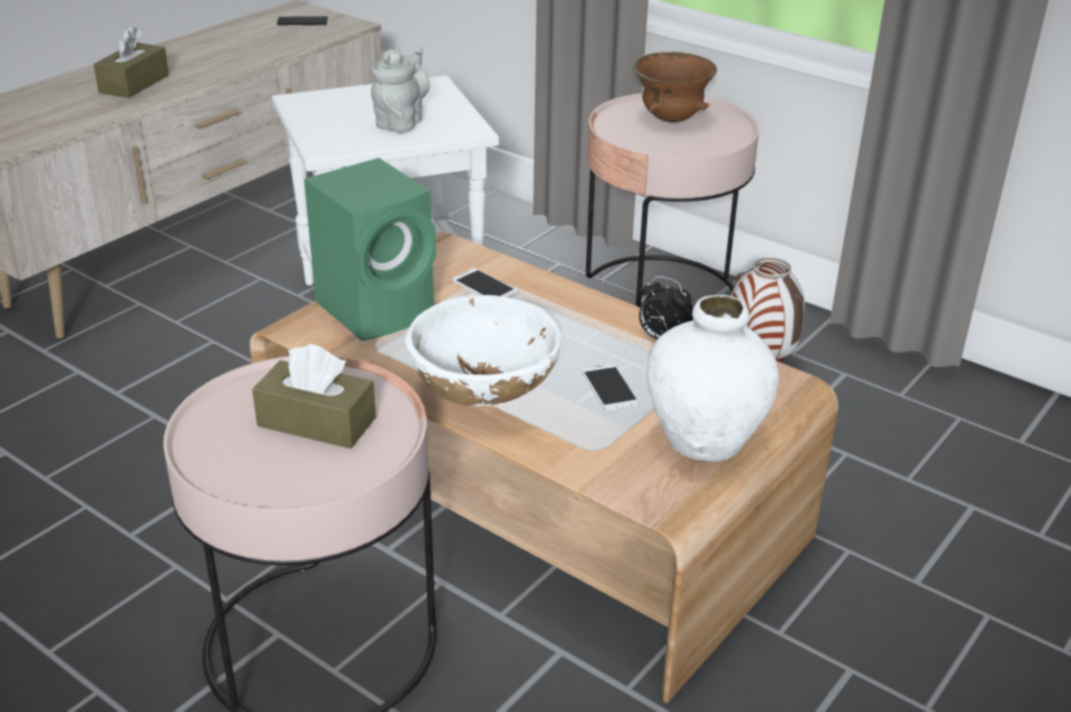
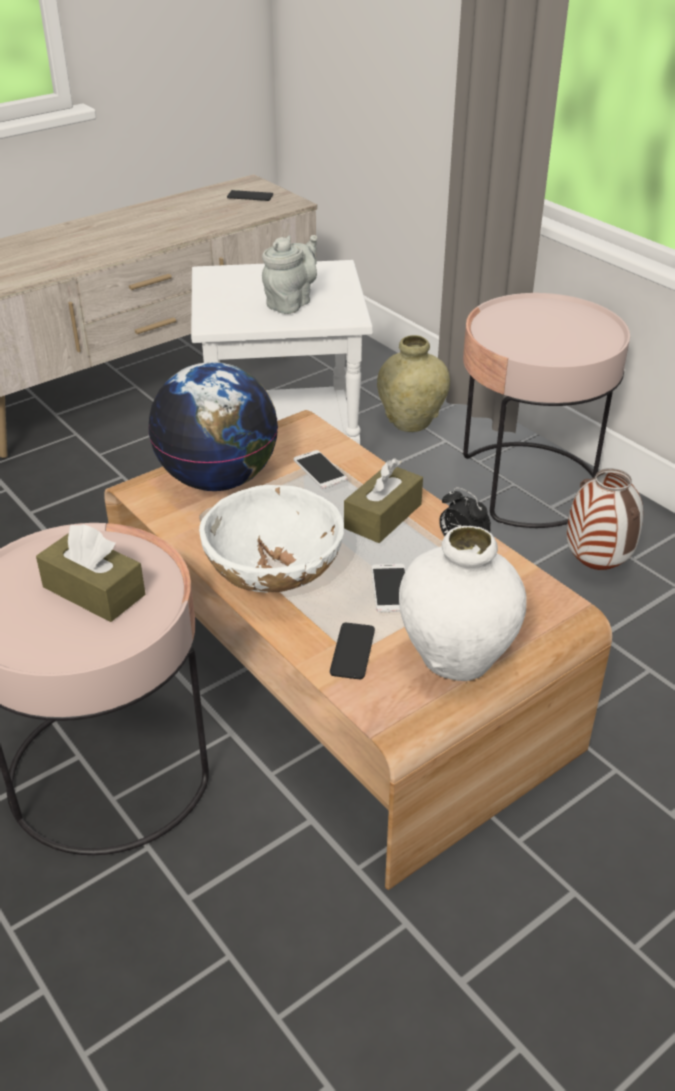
camera: 15 degrees right, 5 degrees up
brown tissue box [93,27,169,98] -> brown tissue box moved to [344,458,423,543]
green speaker [304,158,436,341] -> globe [148,362,278,491]
brown bowl [633,52,717,122] -> none
none -> phone [330,623,375,679]
none -> beige vase [377,335,450,432]

